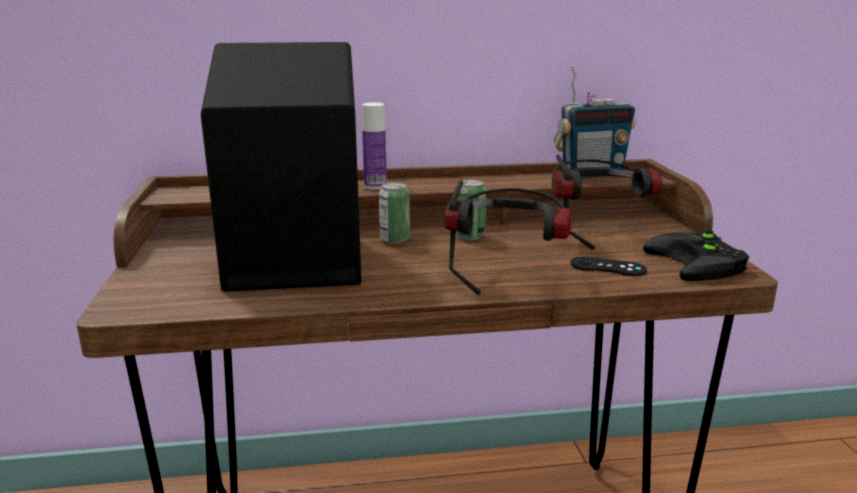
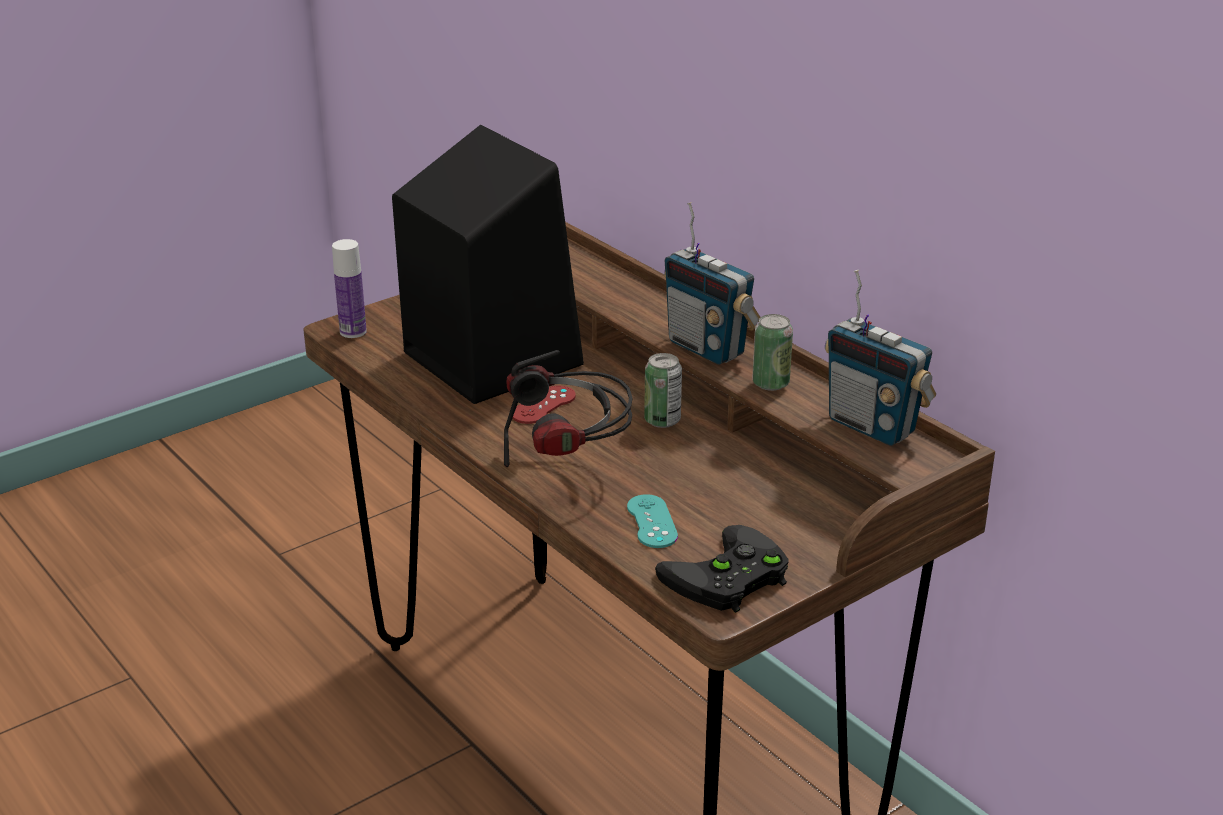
camera: 60 degrees right, 10 degrees up
bottle [362,103,387,189] -> bottle moved to [332,239,367,338]
can [379,182,410,244] -> can moved to [752,314,793,391]
headphones [552,155,662,250] -> none
black game controller [570,257,647,276] -> turquoise game controller [627,494,678,548]
none -> red game controller [512,386,576,424]
none -> radio [664,202,761,365]

